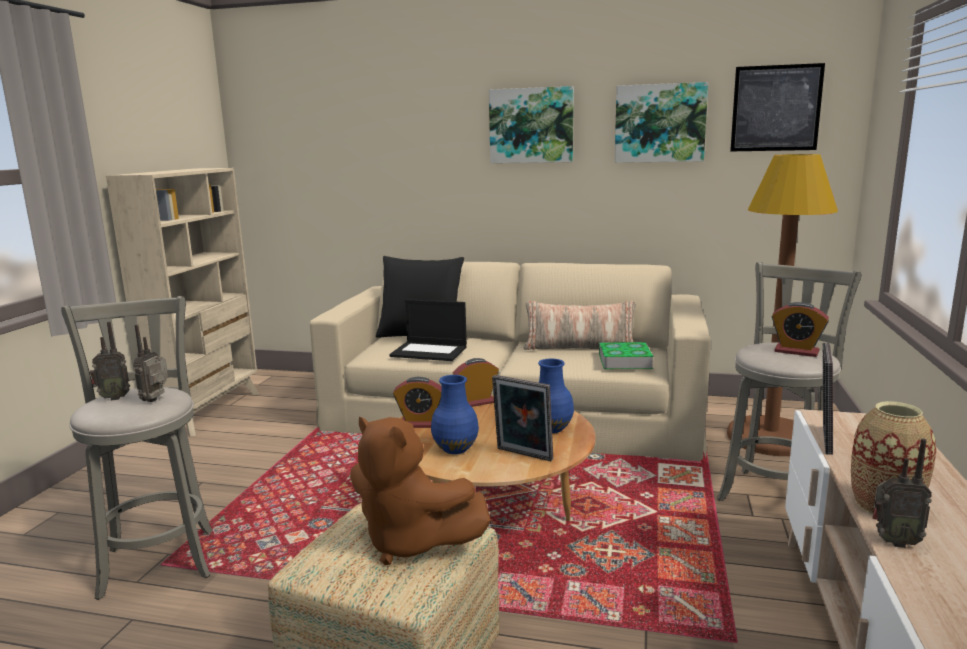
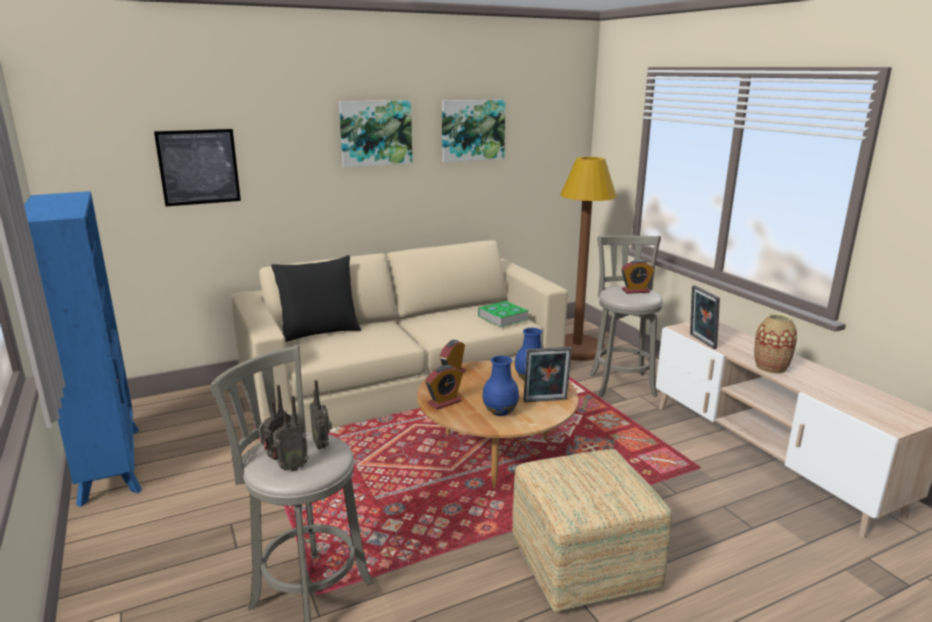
camera: 40 degrees left, 5 degrees up
beige bookcase [106,168,259,437] -> blue bookcase [24,191,142,507]
brown plush toy [350,417,491,565] -> none
laptop [389,299,467,361] -> none
pillow [523,300,636,350] -> none
picture [730,63,825,151] -> picture moved to [154,129,241,206]
radio [873,439,932,548] -> radio moved to [272,396,308,472]

